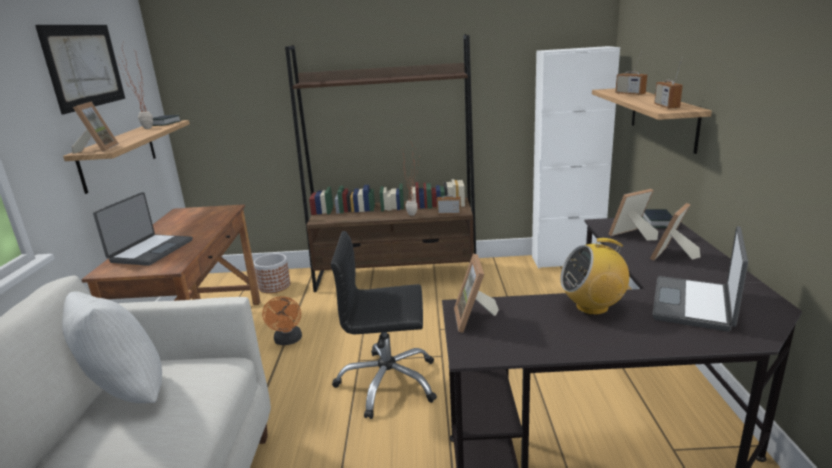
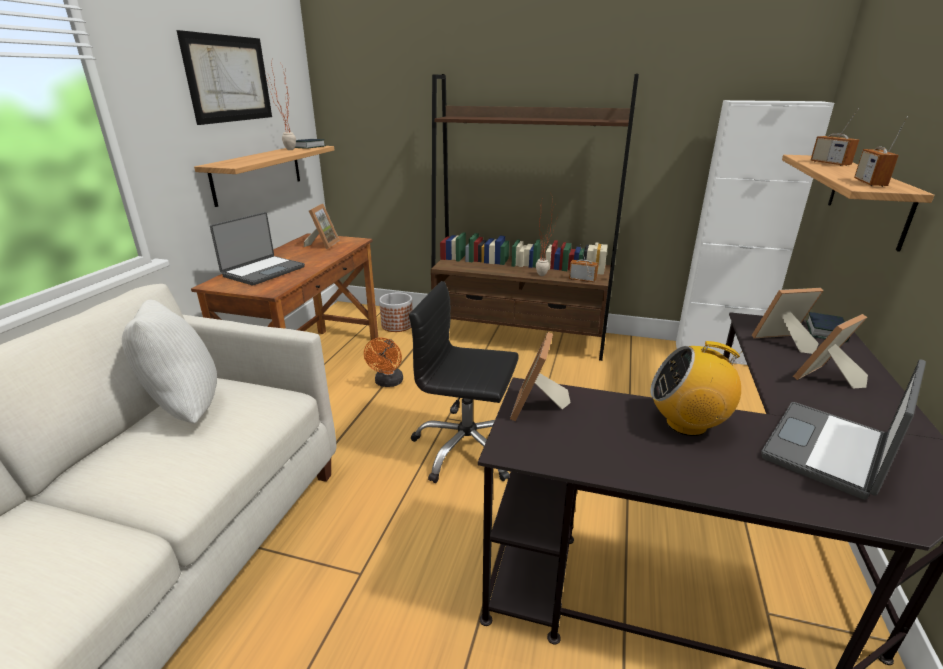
camera: 15 degrees right, 5 degrees up
picture frame [72,101,119,154] -> picture frame moved to [304,204,339,249]

